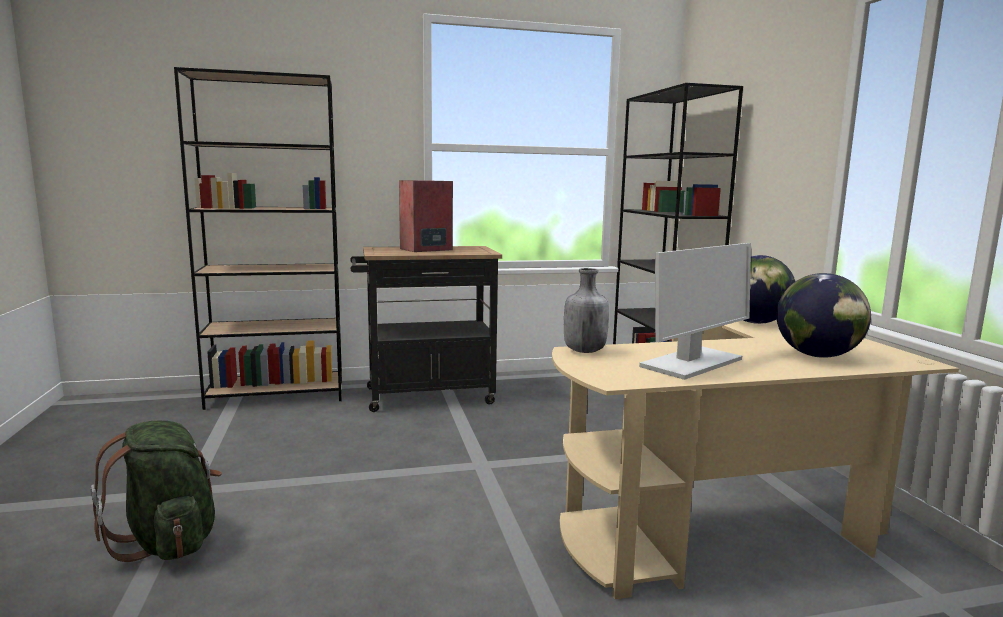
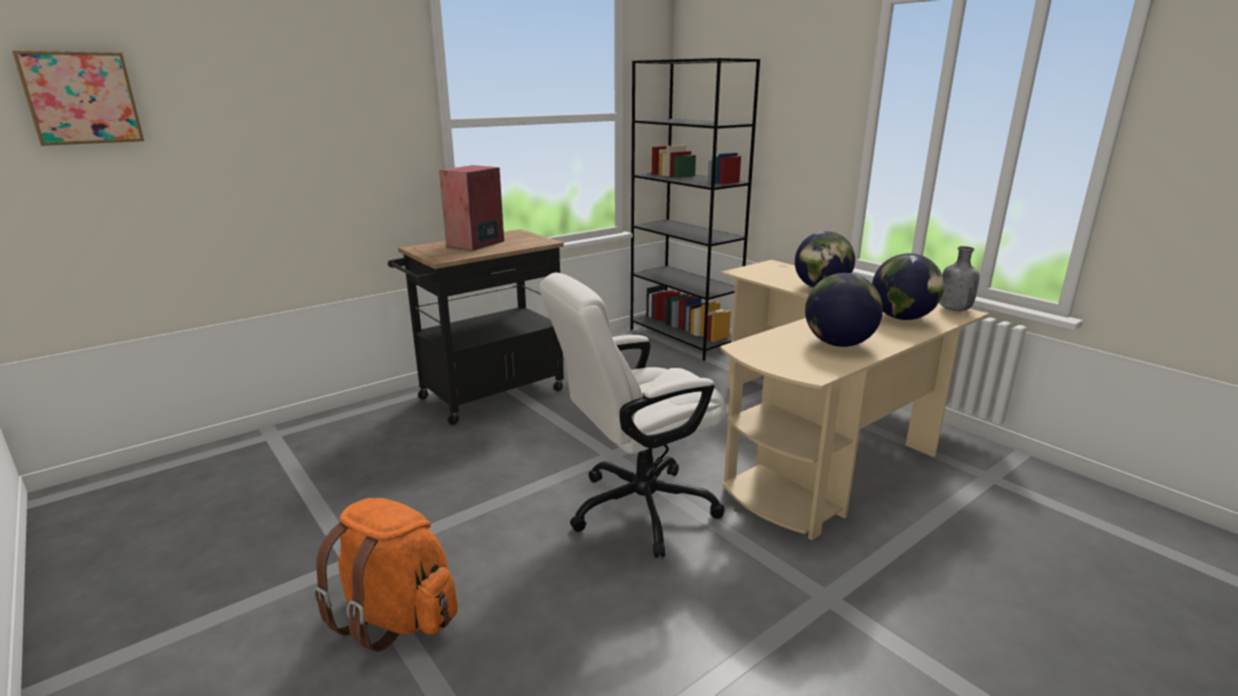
camera: 25 degrees left, 10 degrees up
green backpack [91,421,222,562] -> orange backpack [314,498,458,652]
beige bookcase [174,67,342,410] -> none
grey bottle [564,268,609,353] -> grey bottle moved to [939,246,980,311]
monitor [639,243,751,380] -> globe [805,273,883,347]
none -> picture [12,50,144,146]
none -> white office chair [540,273,726,558]

